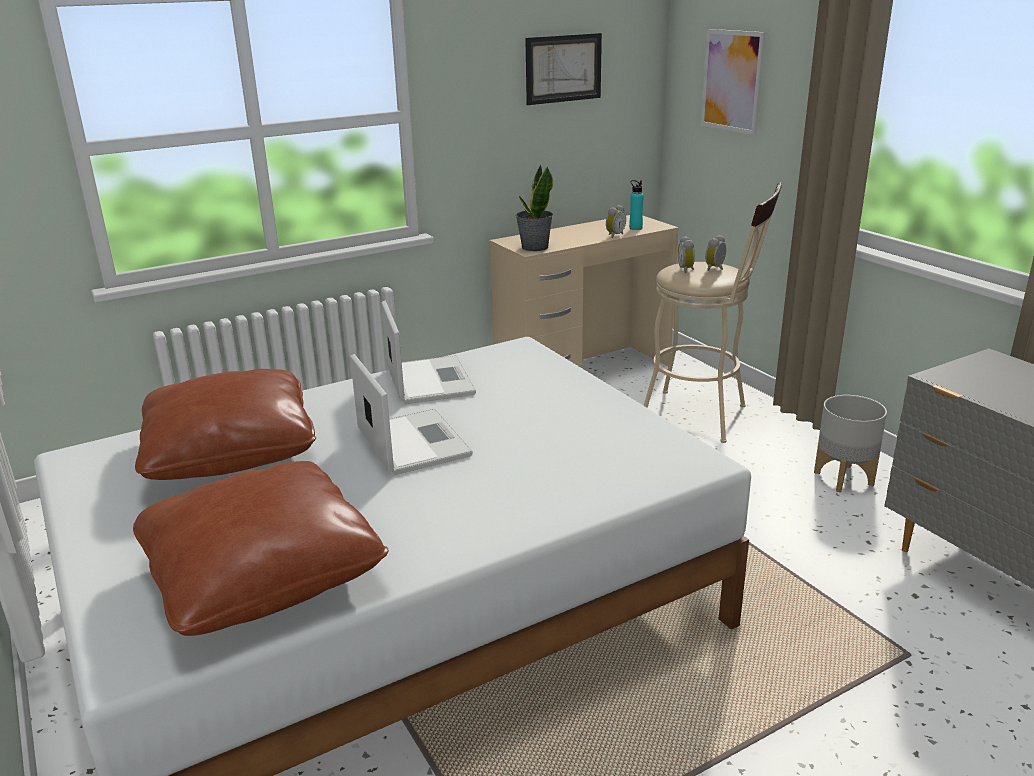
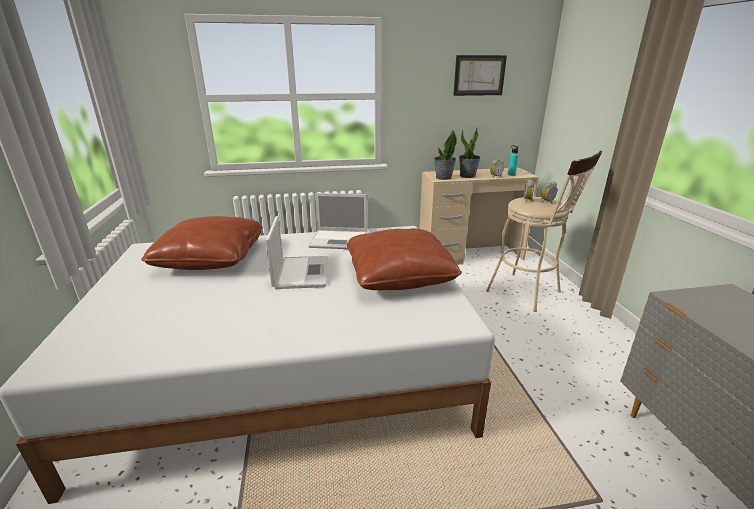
camera: 20 degrees right, 0 degrees up
brown pillow [133,461,388,636] -> brown pillow moved to [347,228,462,290]
laptop [381,301,476,404] -> laptop turned 90 degrees clockwise [308,193,368,249]
picture [701,29,765,135] -> none
grey planter [814,395,887,493] -> none
none -> potted plant [459,127,481,178]

